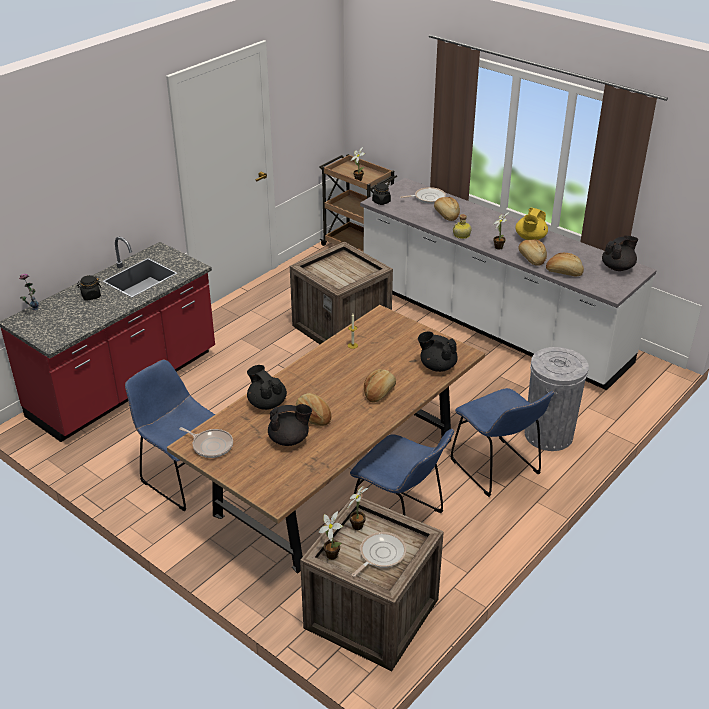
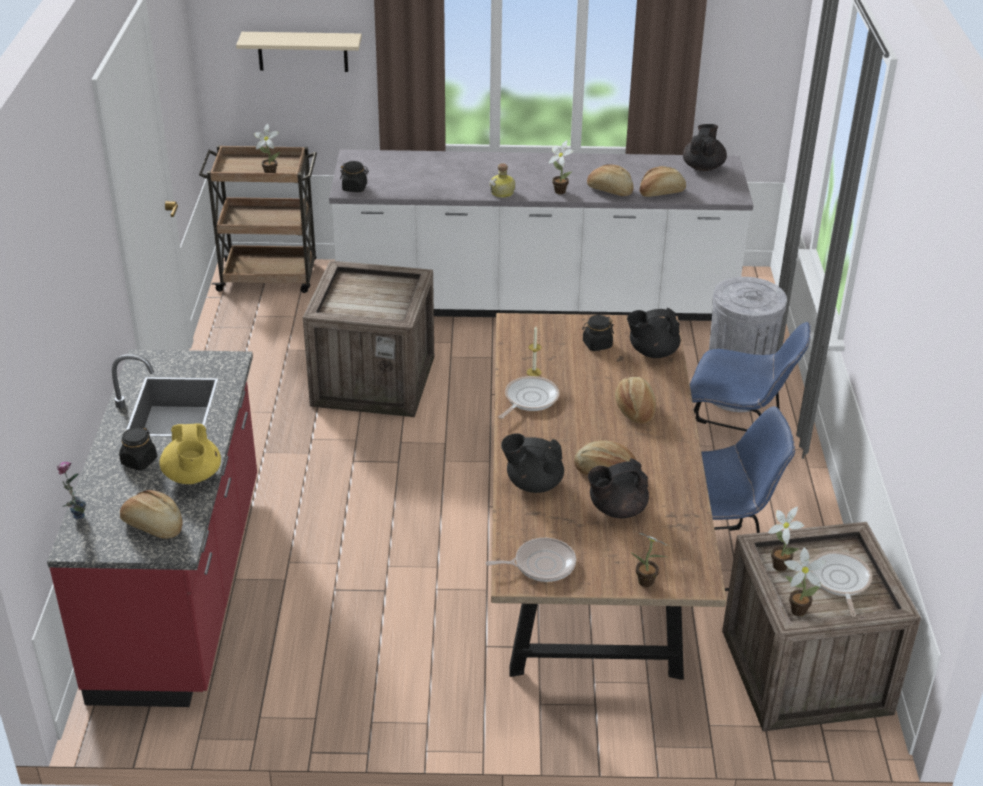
camera: 40 degrees left, 0 degrees up
blue chair [125,360,215,511] -> none
black teapot [268,404,312,446] -> black teapot turned 150 degrees counterclockwise [588,458,649,518]
frying pan [400,187,446,204] -> frying pan moved to [499,376,560,419]
bread [434,197,460,221] -> bread moved to [120,490,182,539]
yellow teapot [515,208,548,240] -> yellow teapot moved to [159,423,221,484]
none -> beige shelf [236,32,362,72]
none -> black jar [582,315,614,351]
none -> potted plant [632,530,671,587]

